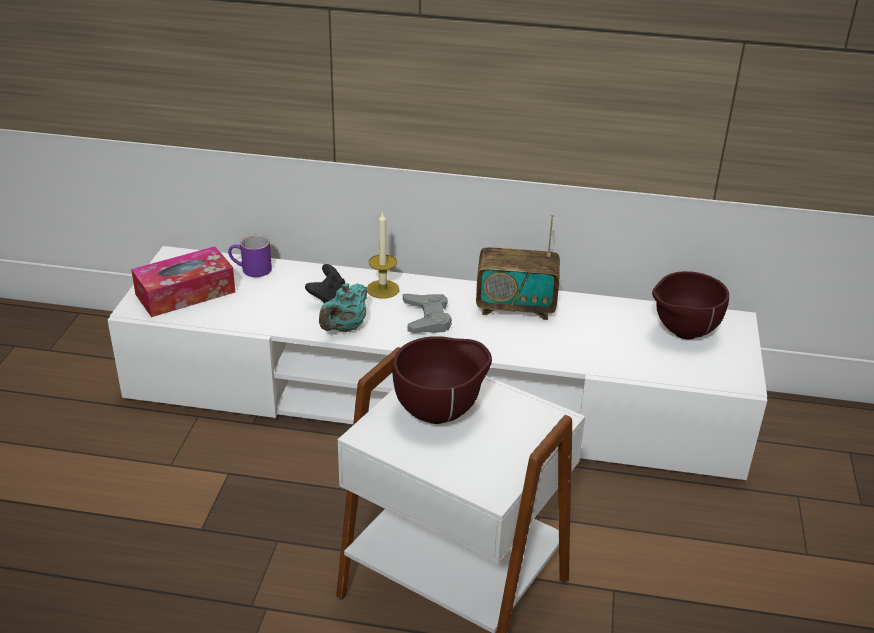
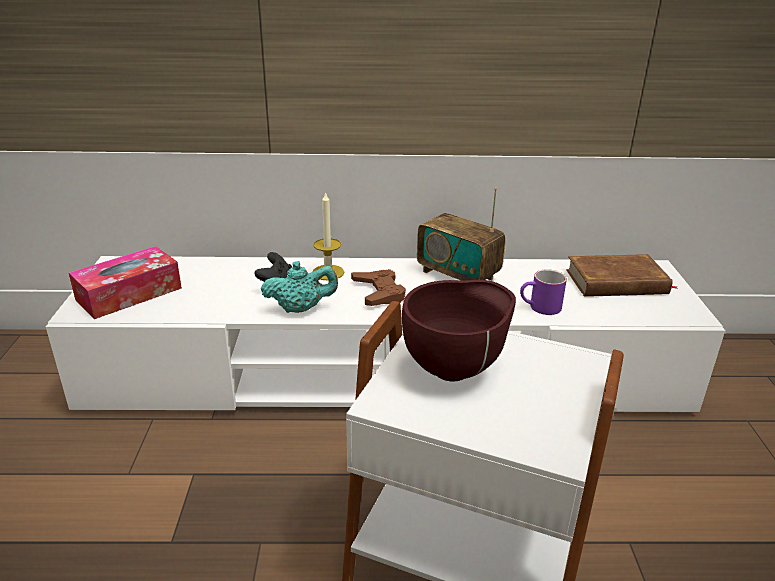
camera: 10 degrees left, 5 degrees down
purple mug [228,235,272,277] -> purple mug moved to [520,269,567,315]
turquoise teapot [319,283,367,332] -> turquoise teapot turned 120 degrees counterclockwise [261,261,338,313]
grey game controller [403,294,452,333] -> brown game controller [351,269,406,306]
radio [476,214,560,320] -> radio turned 45 degrees clockwise [417,188,506,281]
brown bowl [652,271,729,339] -> brown book [566,254,679,297]

